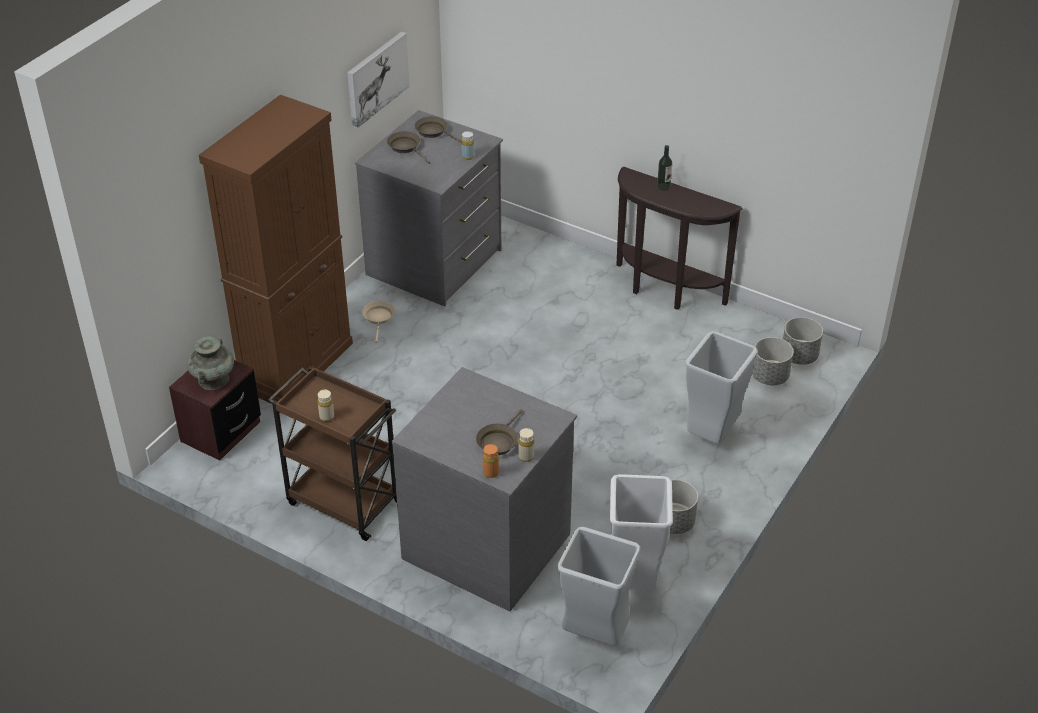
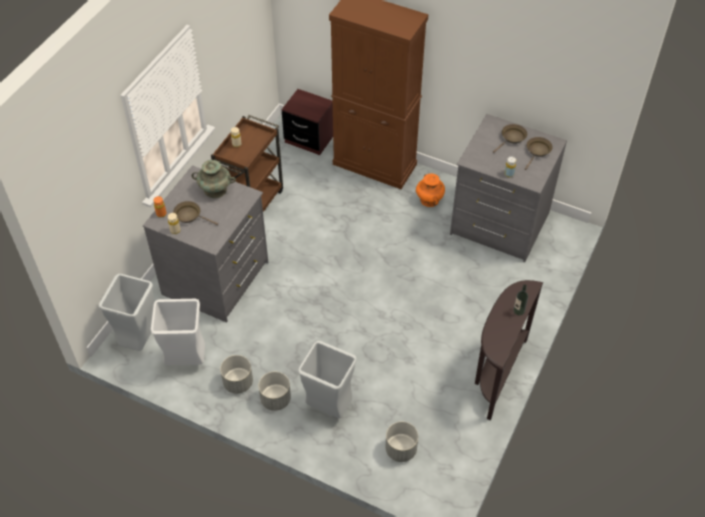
camera: 85 degrees right, 10 degrees up
turquoise vase [187,336,234,390] -> turquoise vase moved to [192,160,236,198]
picture [347,31,410,129] -> none
beige frying pan [362,301,395,343] -> orange vase [416,174,445,207]
grey planter [783,317,823,365] -> grey planter moved to [259,372,291,411]

